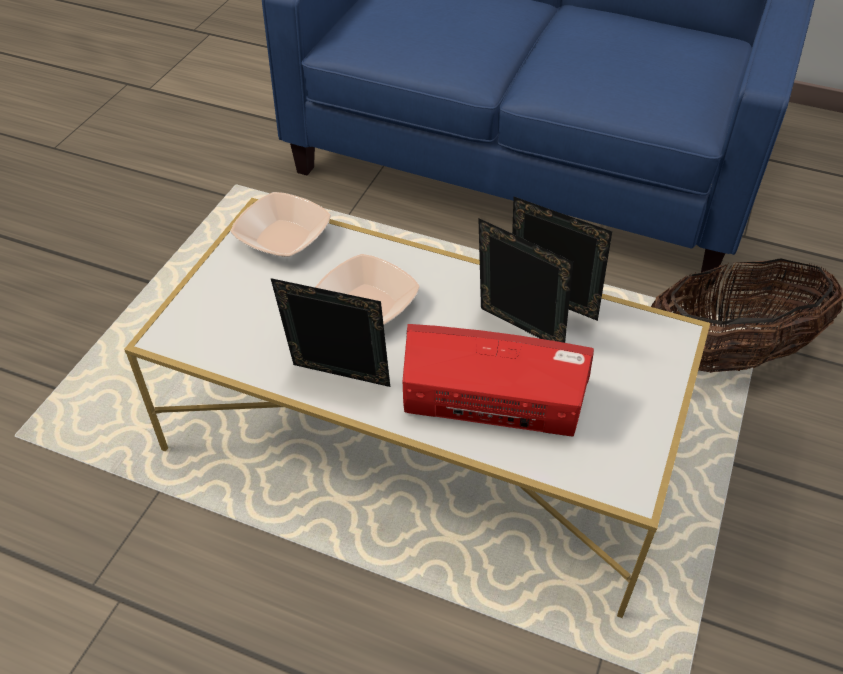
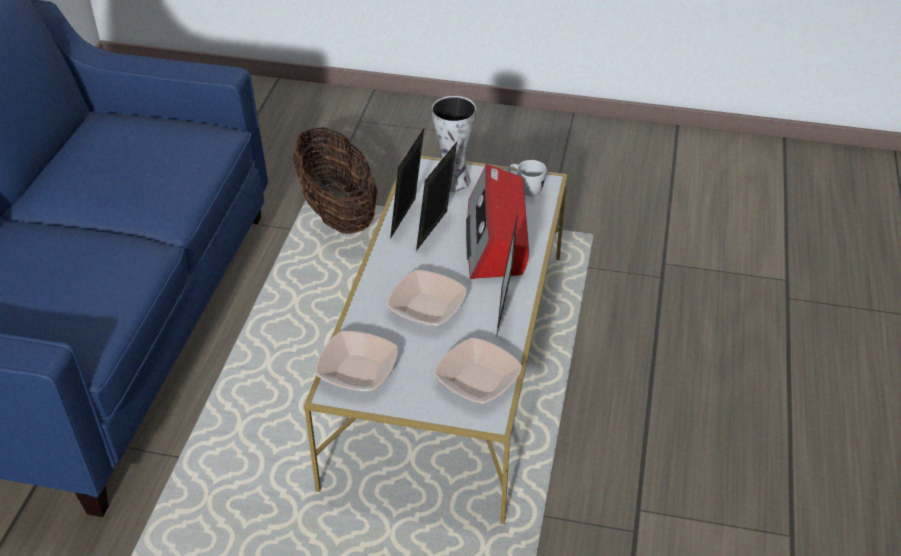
camera: 100 degrees left, 5 degrees down
none -> vase [432,96,476,191]
none -> bowl [434,338,522,404]
none -> white mug [508,160,547,196]

